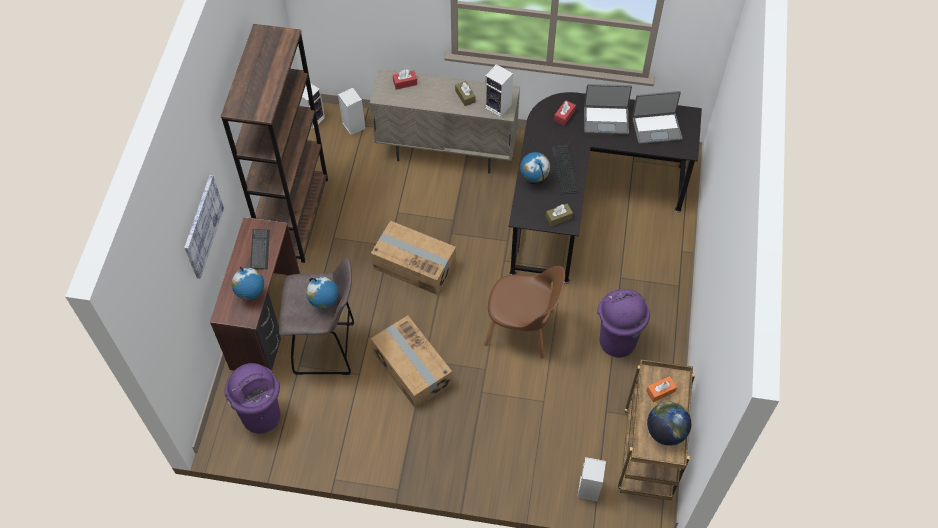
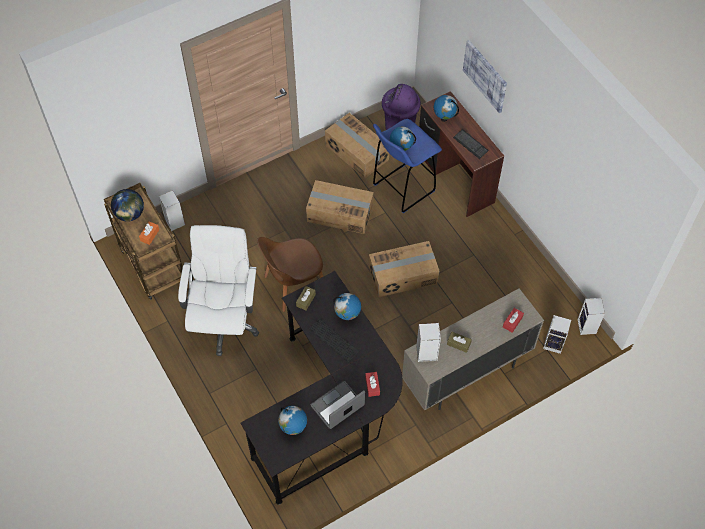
camera: 140 degrees right, 0 degrees up
brown bookcase [221,24,328,263] -> none
grey stool [279,257,354,375] -> blue stool [373,119,442,213]
purple trash can [597,289,650,358] -> white office chair [178,225,259,356]
laptop [632,91,682,144] -> globe [278,406,307,435]
none -> cardboard box [325,113,389,178]

